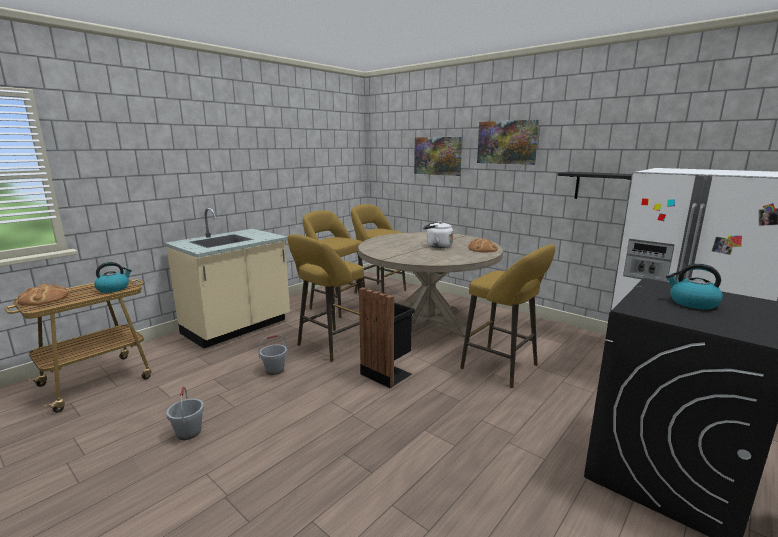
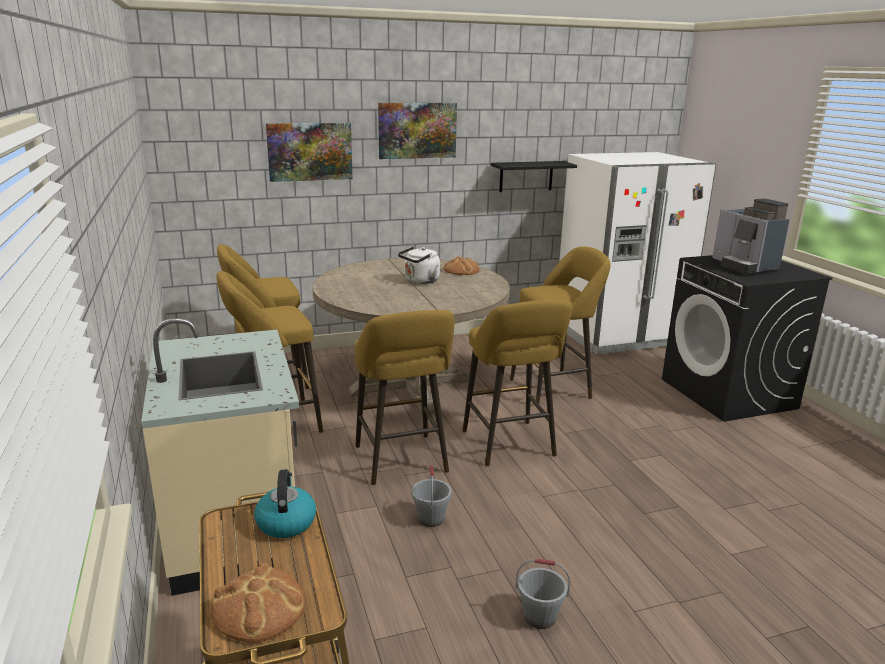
camera: 60 degrees left, 5 degrees up
black trash can [359,287,415,388] -> yellow stool [463,300,572,466]
kettle [666,264,723,309] -> coffee machine [712,198,790,275]

